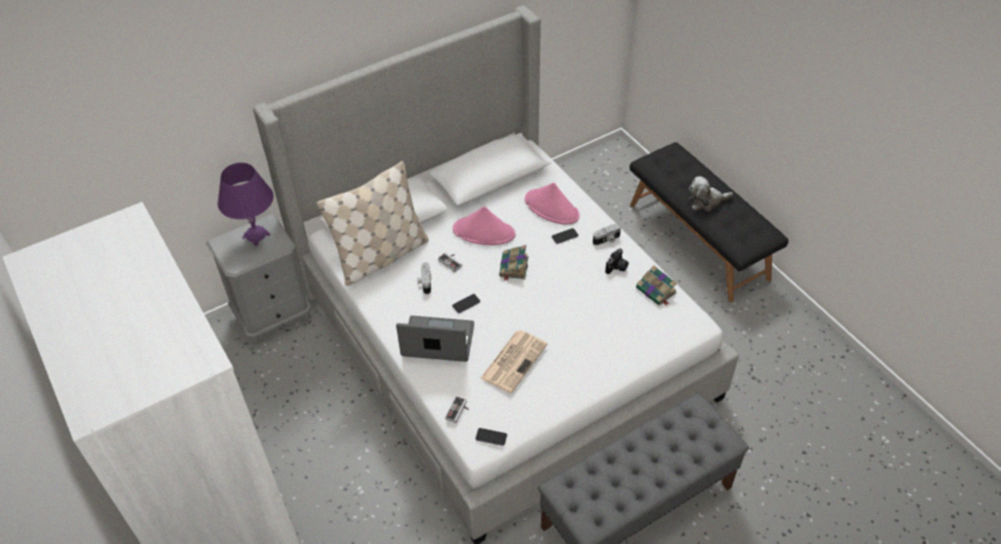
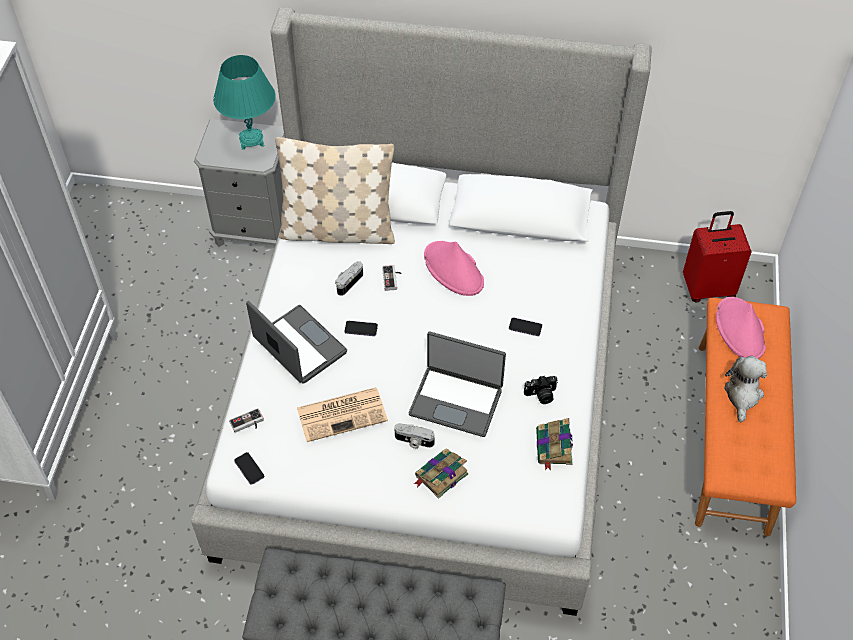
camera: 40 degrees right, 5 degrees up
purple table lamp [218,163,274,246] -> turquoise table lamp [213,55,276,150]
book [499,245,528,281] -> book moved to [414,449,469,499]
pink hat [525,183,579,225] -> pink hat moved to [716,297,766,359]
camera [593,223,621,245] -> camera moved to [394,423,435,449]
black bench [630,142,789,302] -> orange bench [695,298,796,536]
plush toy [689,176,733,211] -> plush toy turned 75 degrees clockwise [724,356,767,423]
none -> laptop [409,332,506,437]
none -> red suitcase [683,211,752,303]

